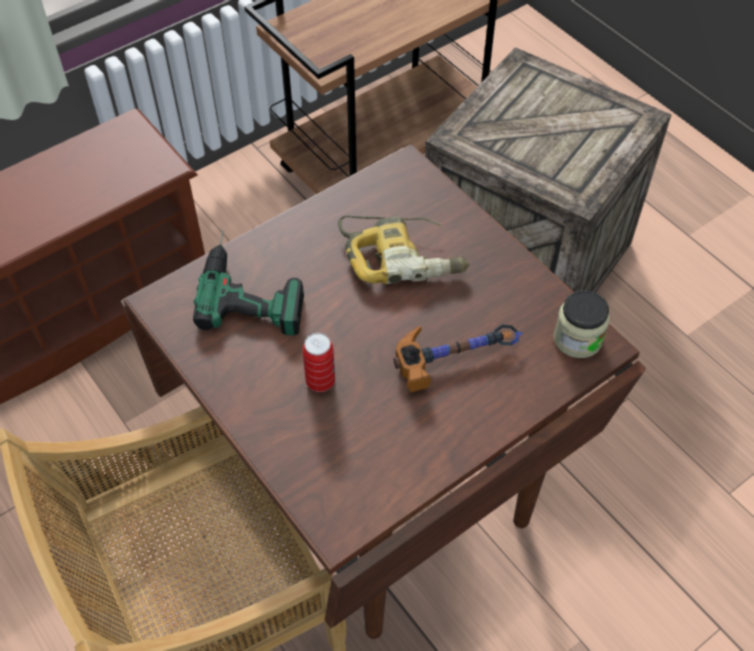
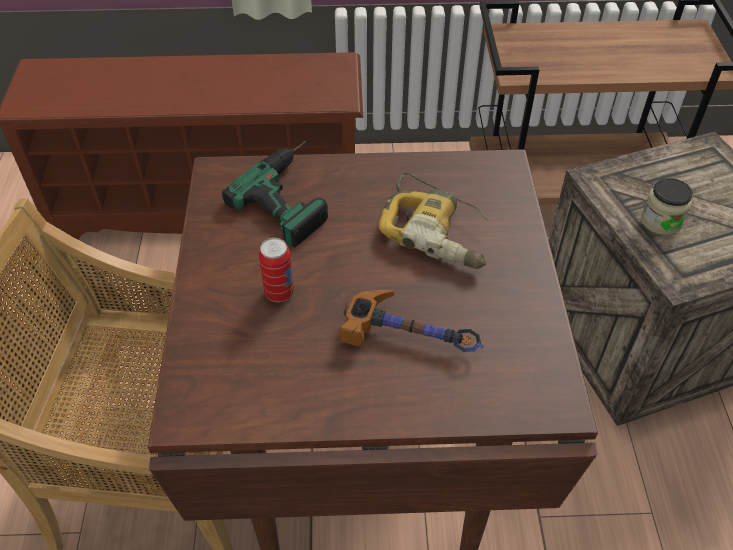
camera: 35 degrees right, 5 degrees down
jar [553,290,610,358] -> jar moved to [641,178,693,235]

